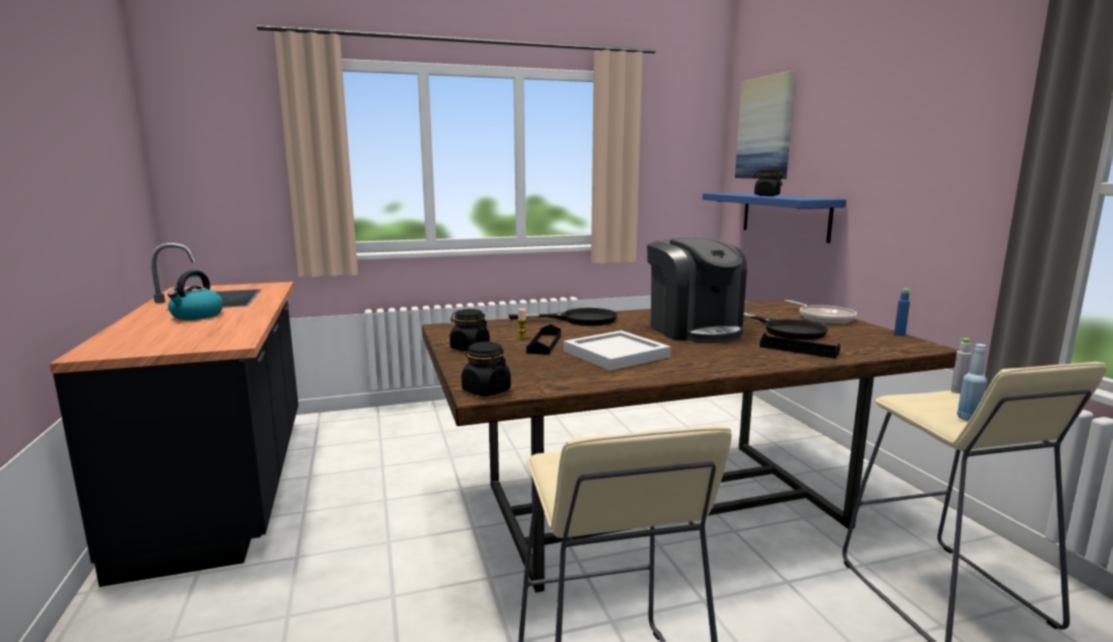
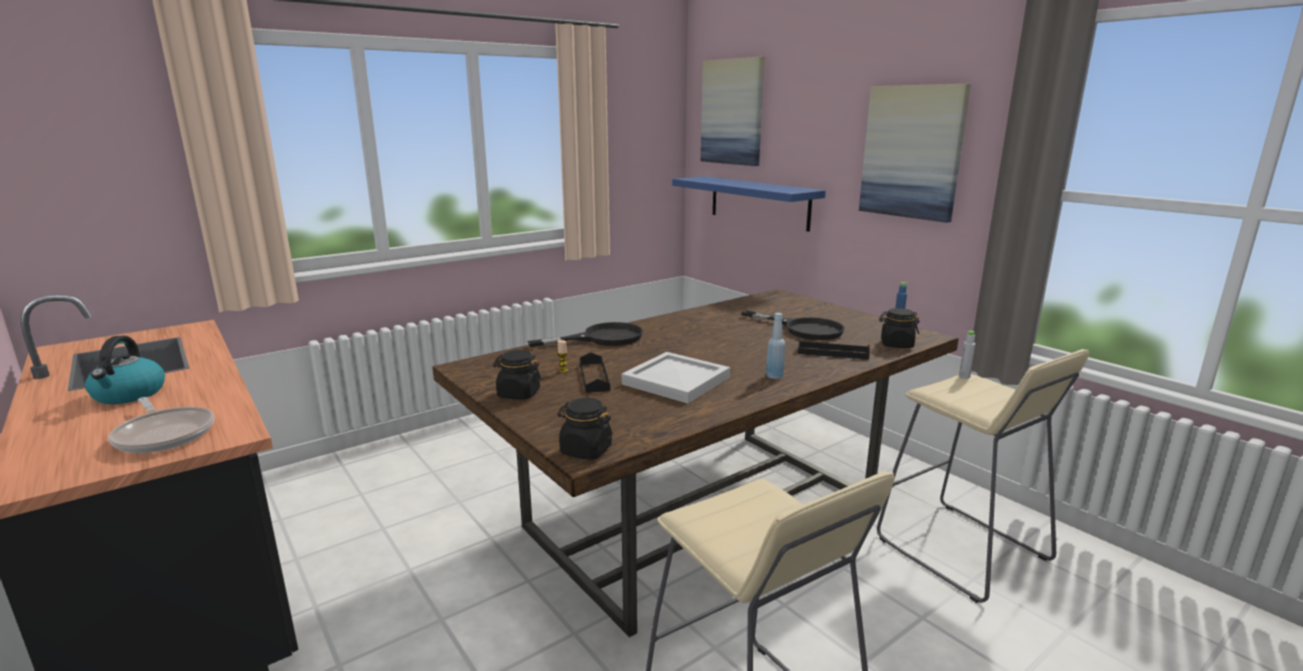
camera: 20 degrees left, 5 degrees up
coffee machine [647,238,747,343] -> none
black jar [753,170,783,196] -> black jar moved to [879,308,920,348]
frying pan [785,300,857,323] -> frying pan moved to [108,397,214,453]
blue bottle [957,344,987,421] -> blue bottle moved to [766,313,785,379]
none -> picture [859,84,971,223]

